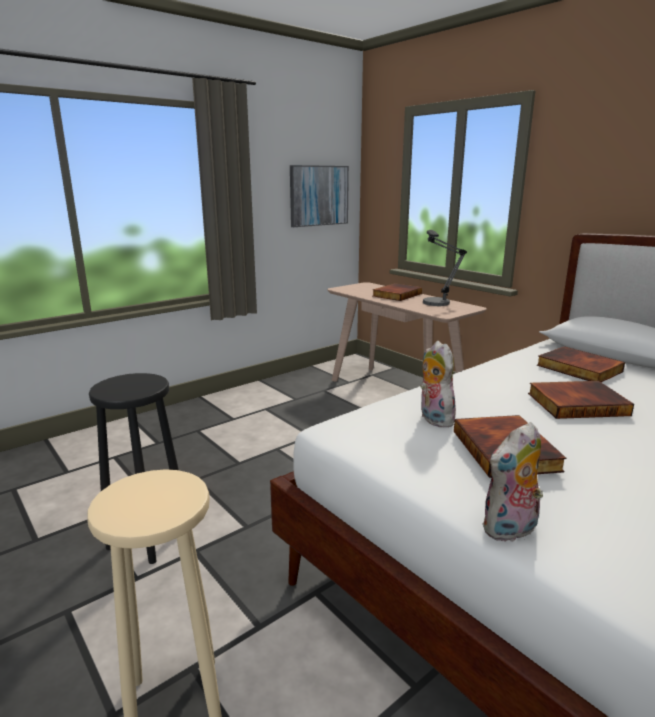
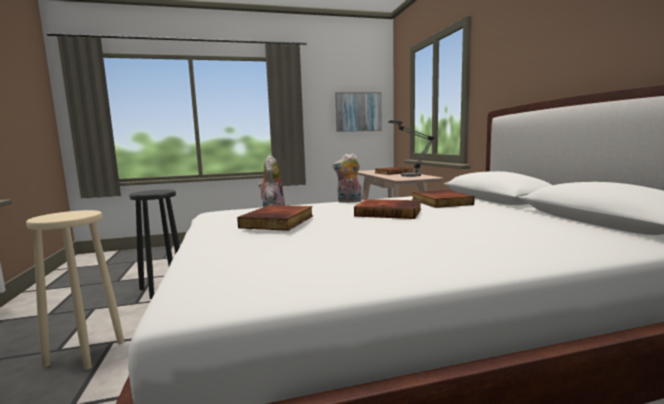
camera: 25 degrees right, 10 degrees down
plush toy [482,422,543,542] -> plush toy moved to [333,153,362,203]

